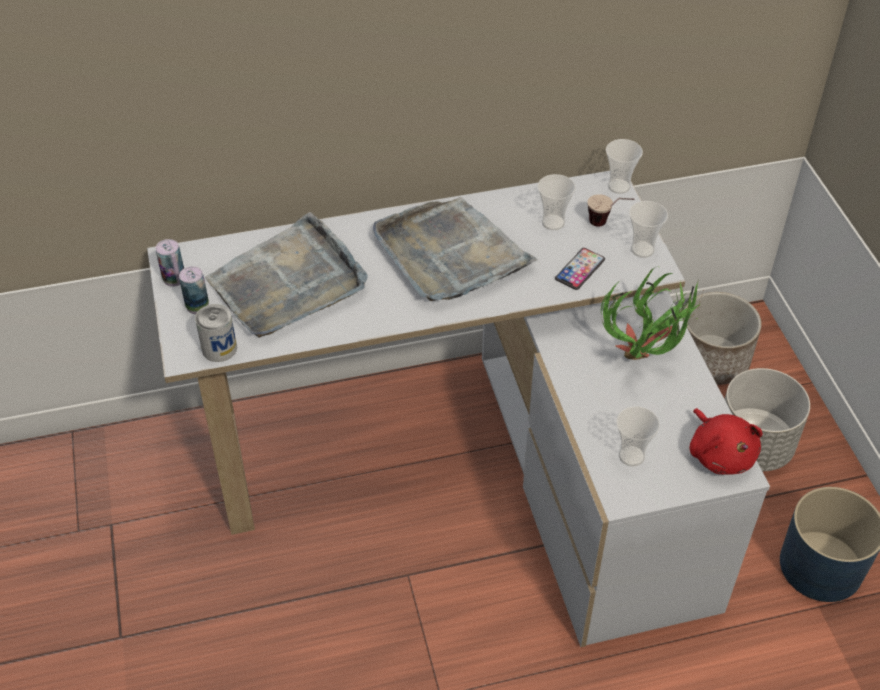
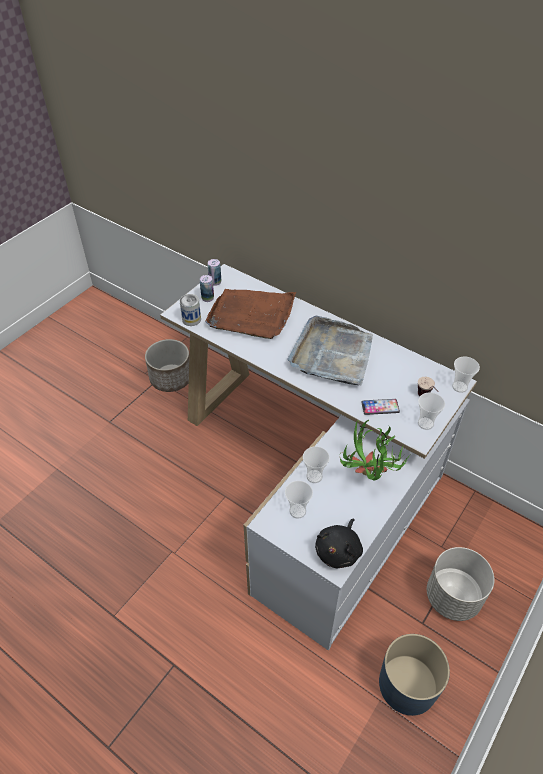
camera: 50 degrees right, 0 degrees up
grey tray [205,212,368,338] -> brown tray [205,289,296,339]
cup [538,174,576,230] -> cup moved to [303,446,330,483]
planter [683,292,762,385] -> planter moved to [145,339,189,392]
red plush toy [690,408,763,475] -> black plush toy [315,519,363,568]

